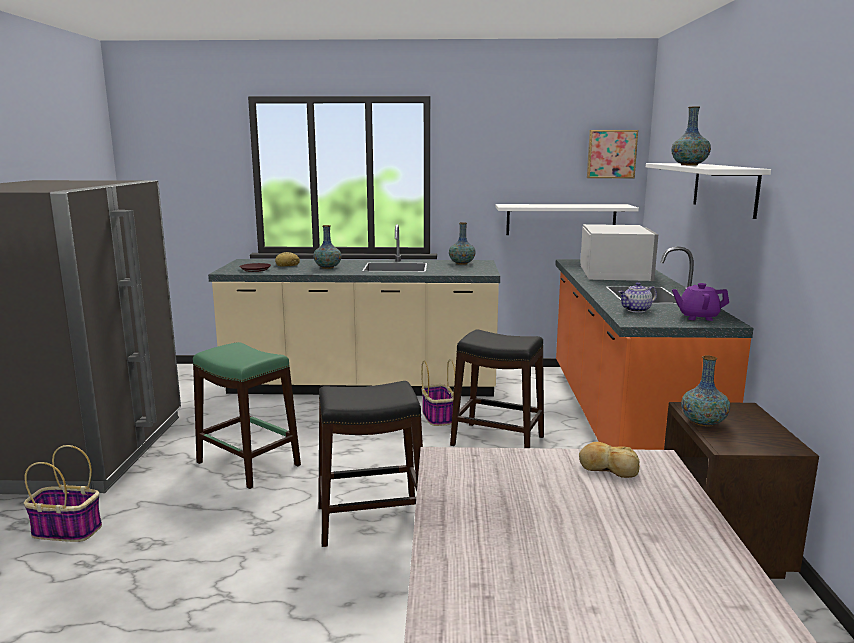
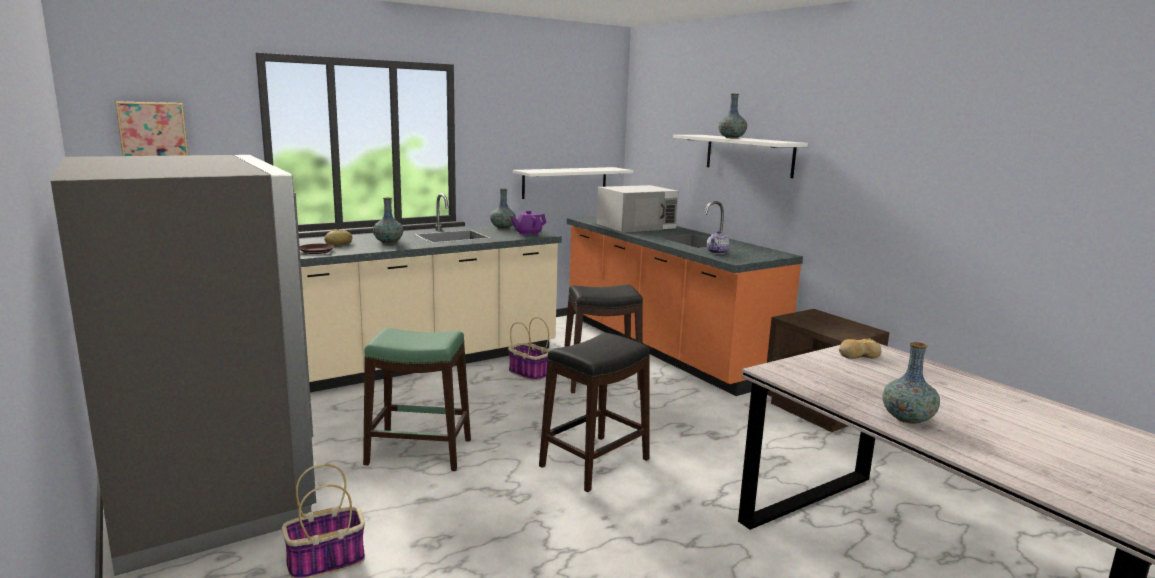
camera: 35 degrees left, 0 degrees up
white microwave [580,224,659,281] -> white microwave turned 90 degrees clockwise [597,185,679,232]
picture [587,130,638,178] -> picture moved to [115,101,188,156]
purple teapot [672,283,729,321] -> purple teapot moved to [510,210,546,236]
vase [681,355,730,427] -> vase moved to [882,342,940,424]

